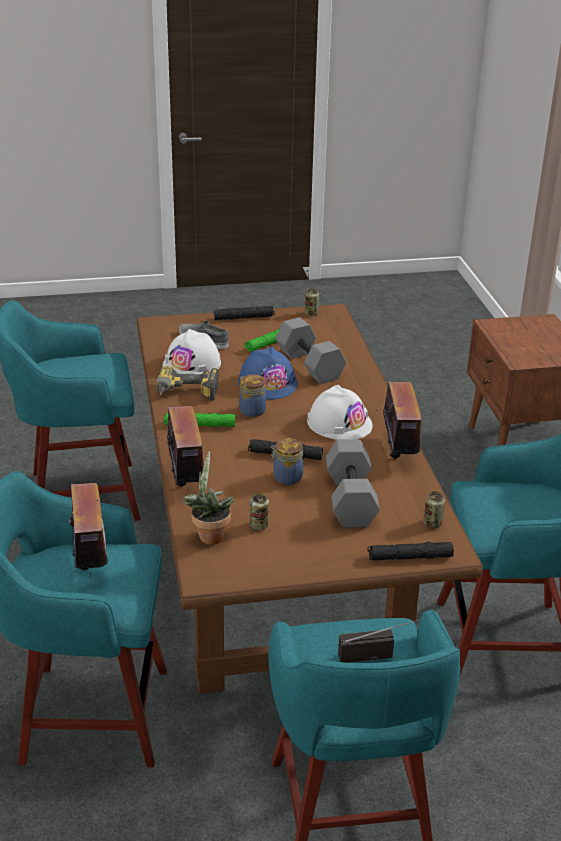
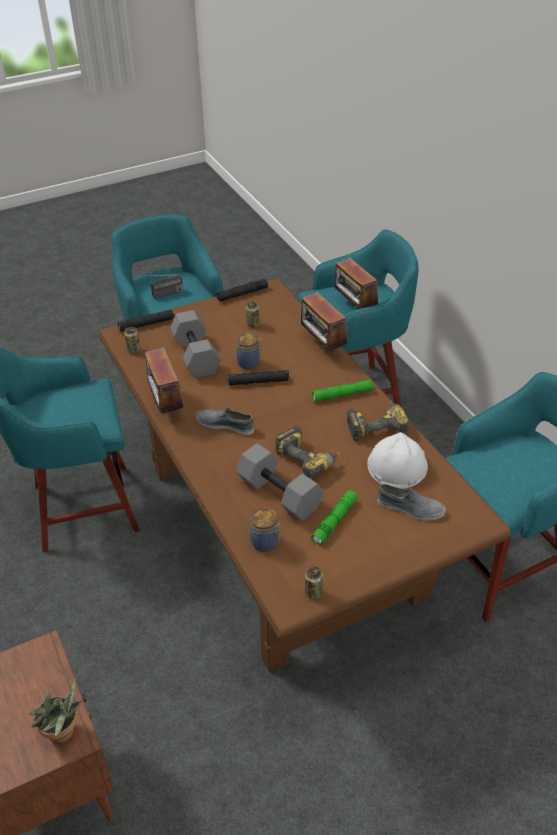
camera: 165 degrees right, 10 degrees up
potted plant [182,451,234,545] -> potted plant moved to [29,679,83,743]
black flashlight [214,306,275,320] -> black flashlight moved to [215,279,268,301]
blue hard hat [238,347,298,399] -> power drill [275,426,342,478]
jar [239,374,266,417] -> jar moved to [250,508,281,552]
white hard hat [307,385,372,440] -> grey shoe [196,408,254,435]

